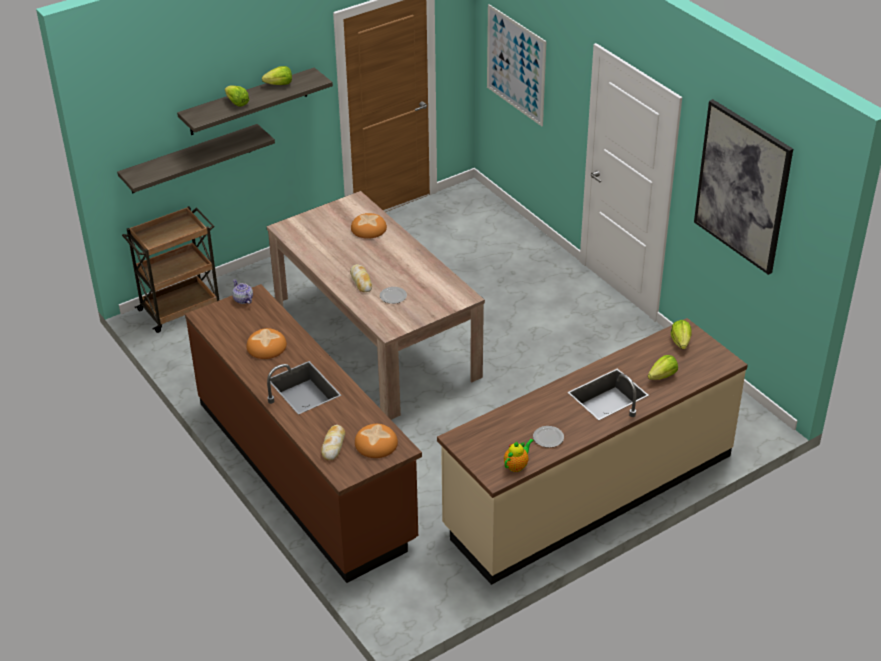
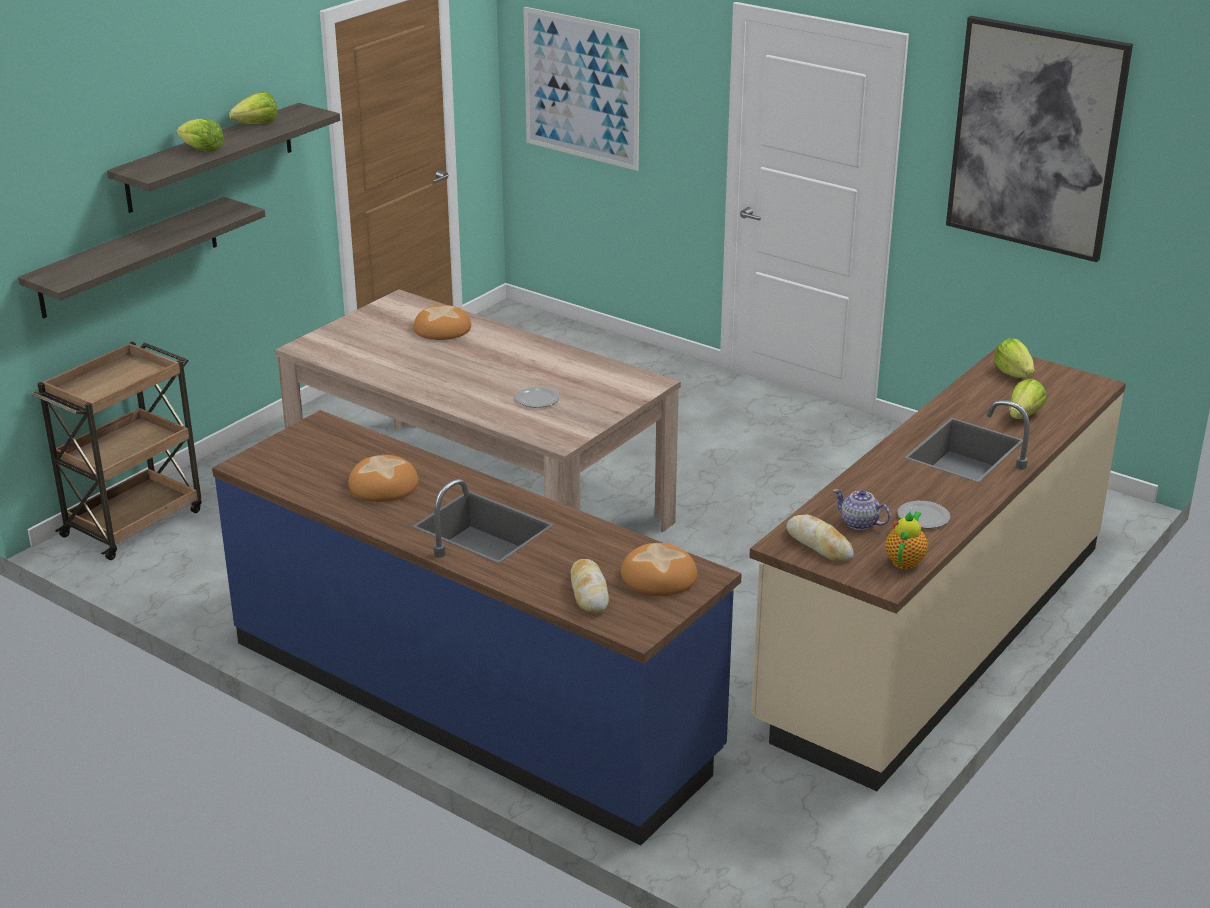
camera: 20 degrees left, 10 degrees down
brown counter [185,284,422,583] -> blue counter [212,410,742,845]
teapot [232,280,253,304] -> teapot moved to [833,489,891,530]
bread [350,264,372,292] -> bread moved to [786,515,854,562]

